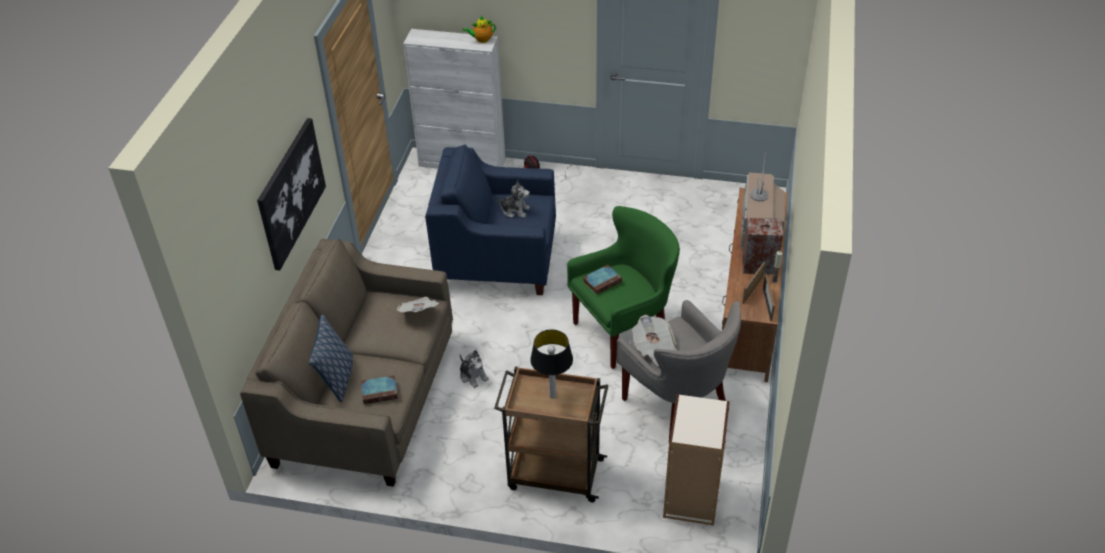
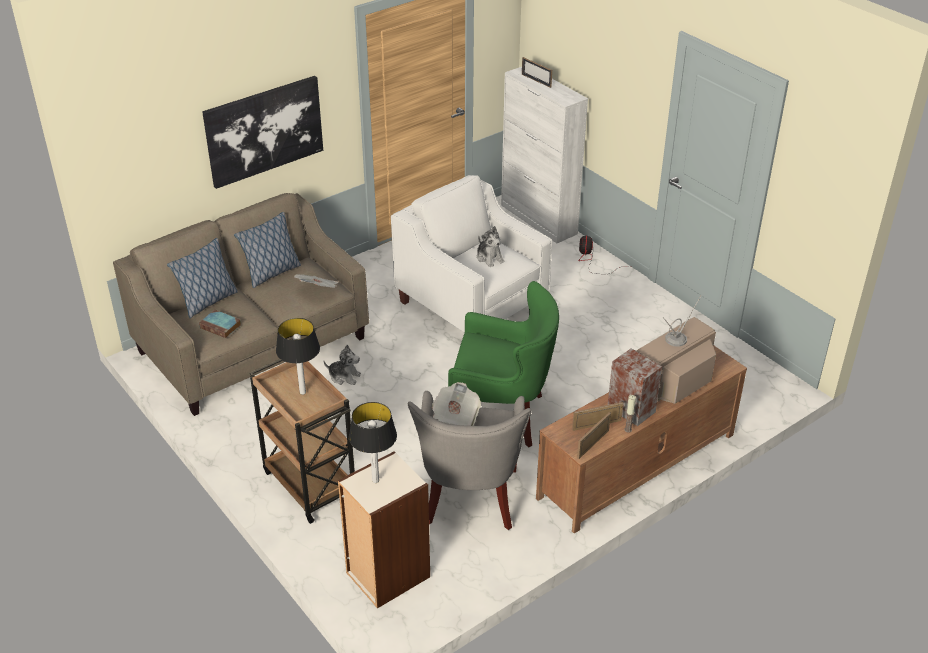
camera: 40 degrees right, 5 degrees down
blue armchair [425,144,556,295] -> white armchair [391,175,552,333]
plush toy [460,350,489,388] -> plush toy turned 75 degrees counterclockwise [324,345,361,385]
teapot [462,16,496,43] -> none
book [583,265,622,295] -> none
none -> pillow [234,212,301,288]
none -> table lamp [349,402,397,483]
none -> picture frame [522,57,552,88]

